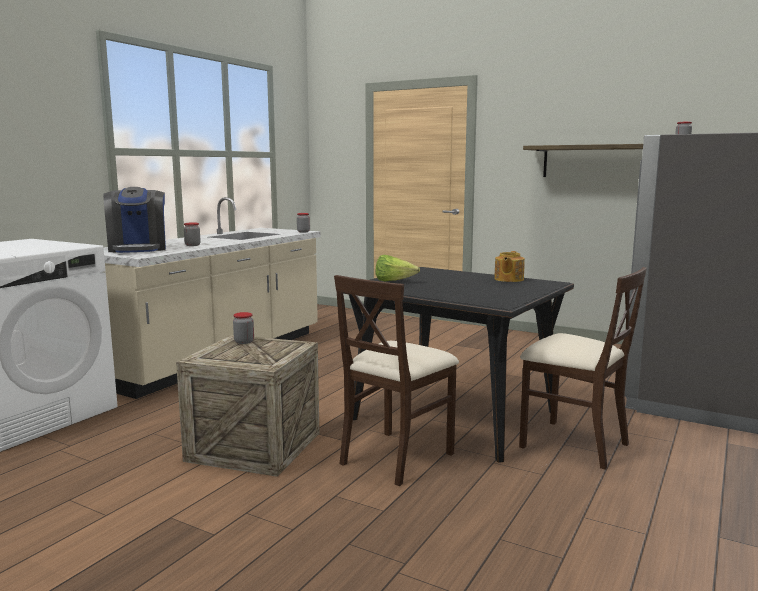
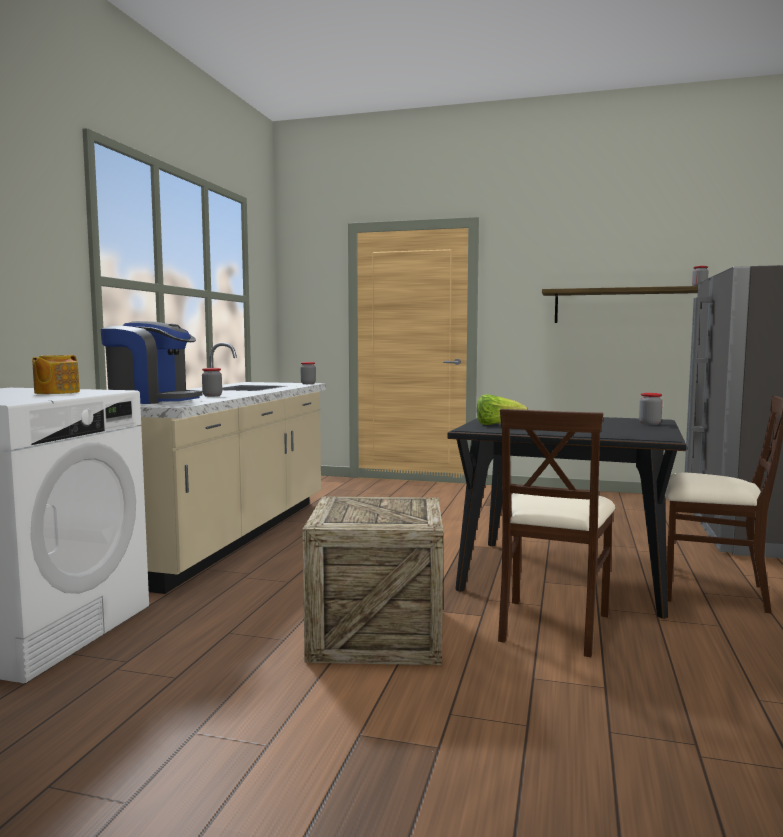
camera: 15 degrees left, 5 degrees down
coffee machine [103,187,166,253] -> coffee machine turned 45 degrees counterclockwise [101,321,203,404]
jar [233,312,254,344] -> jar moved to [639,393,662,425]
teapot [494,251,525,282] -> teapot moved to [32,355,80,394]

